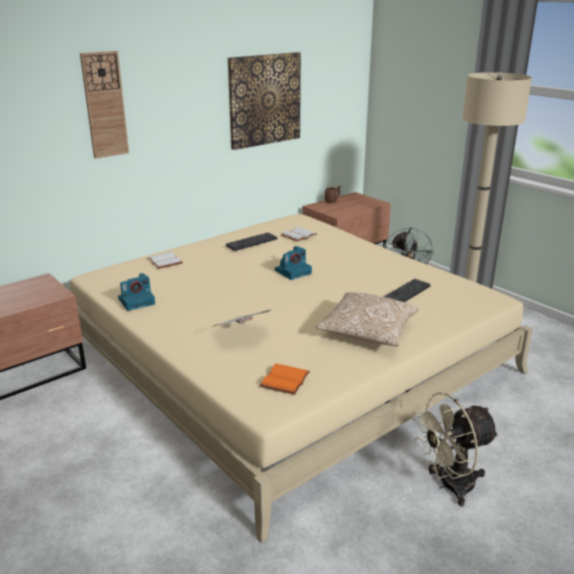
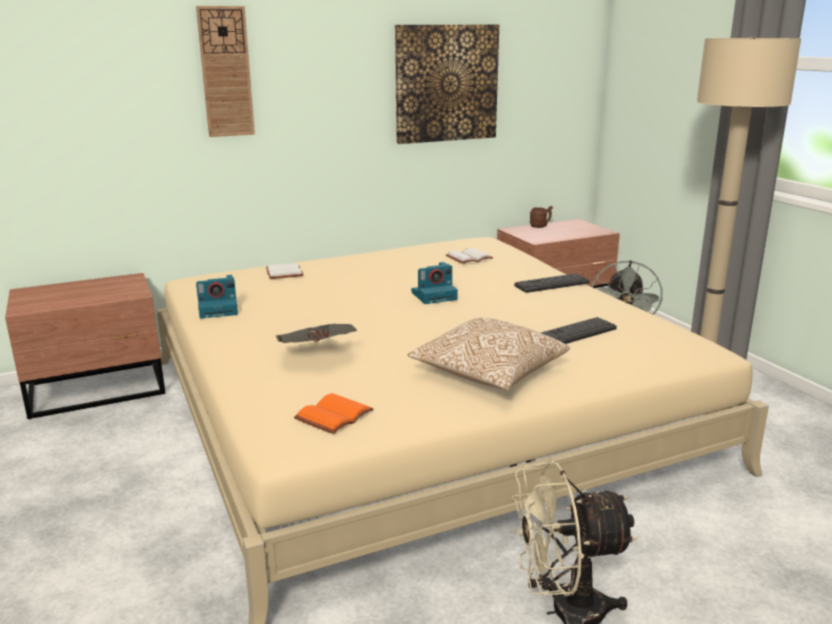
camera: 15 degrees right, 5 degrees down
keyboard [226,233,277,251] -> keyboard moved to [514,273,590,293]

